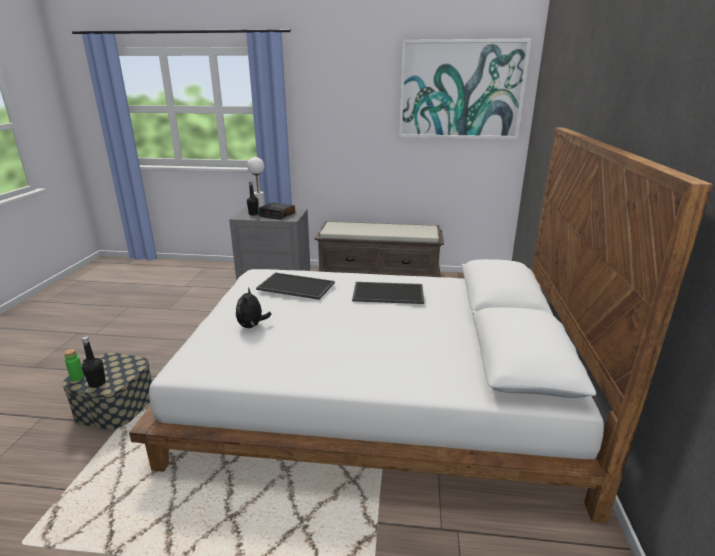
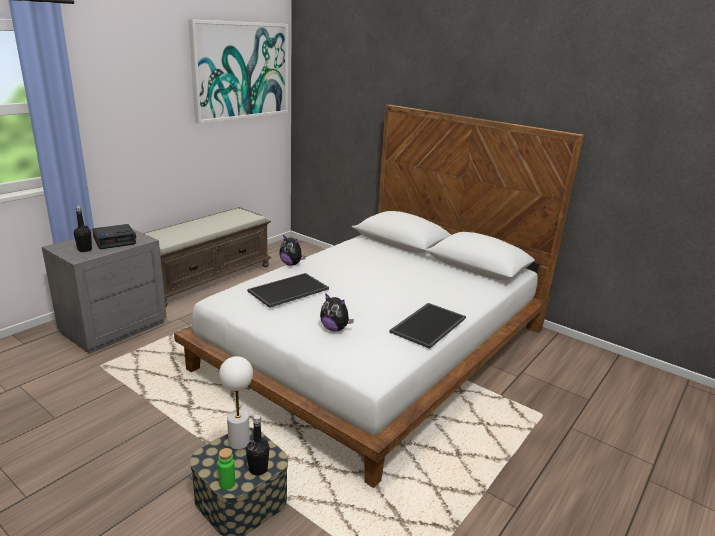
camera: 60 degrees left, 0 degrees up
white table lamp [247,157,265,207] -> white table lamp moved to [219,356,253,449]
tray [352,282,424,304] -> tray moved to [389,303,466,349]
none -> plush toy [279,235,306,266]

